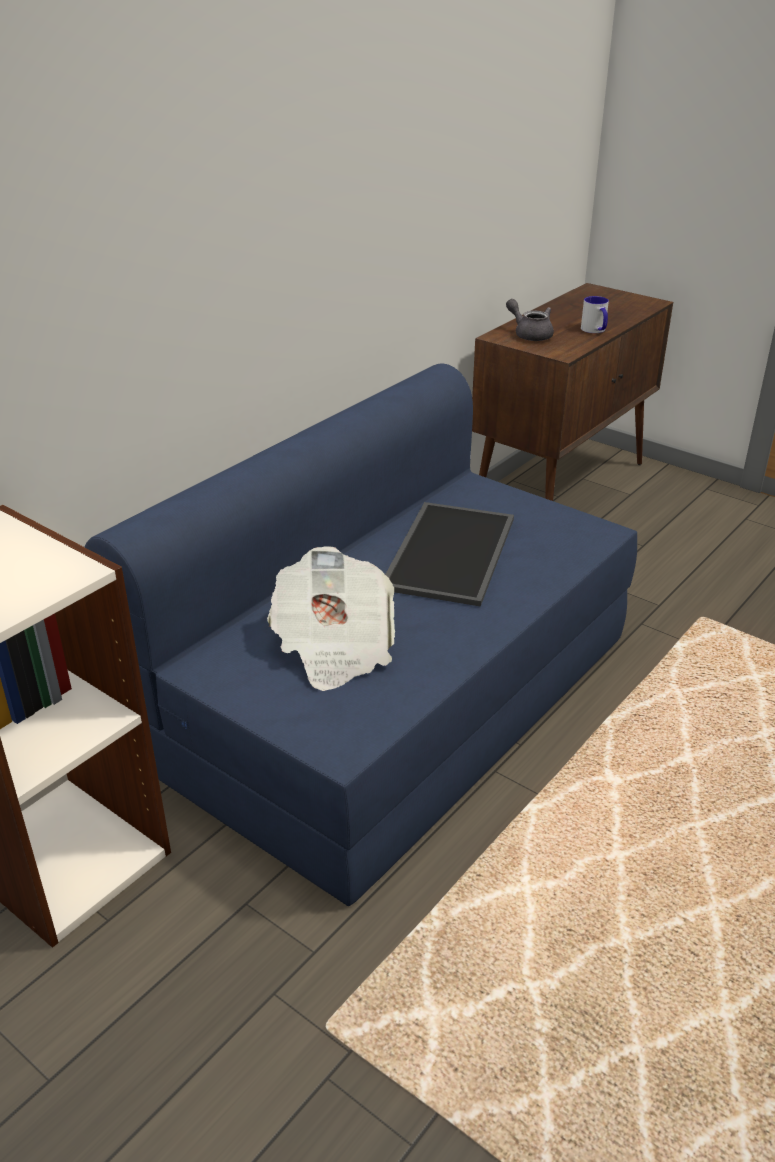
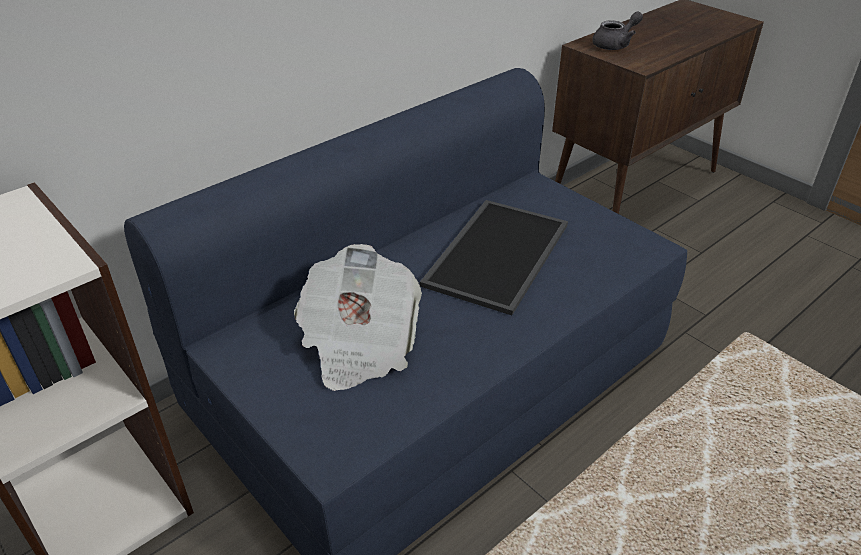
camera: 10 degrees right, 5 degrees up
grey teapot [506,299,554,341] -> grey teapot turned 90 degrees clockwise [592,11,643,50]
mug [581,296,609,333] -> none

